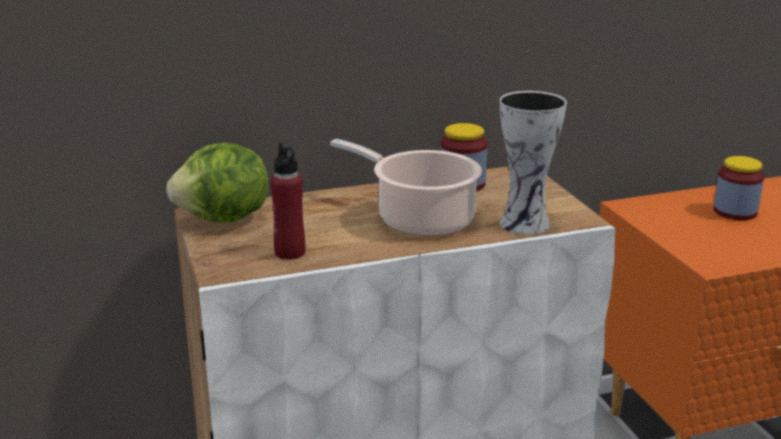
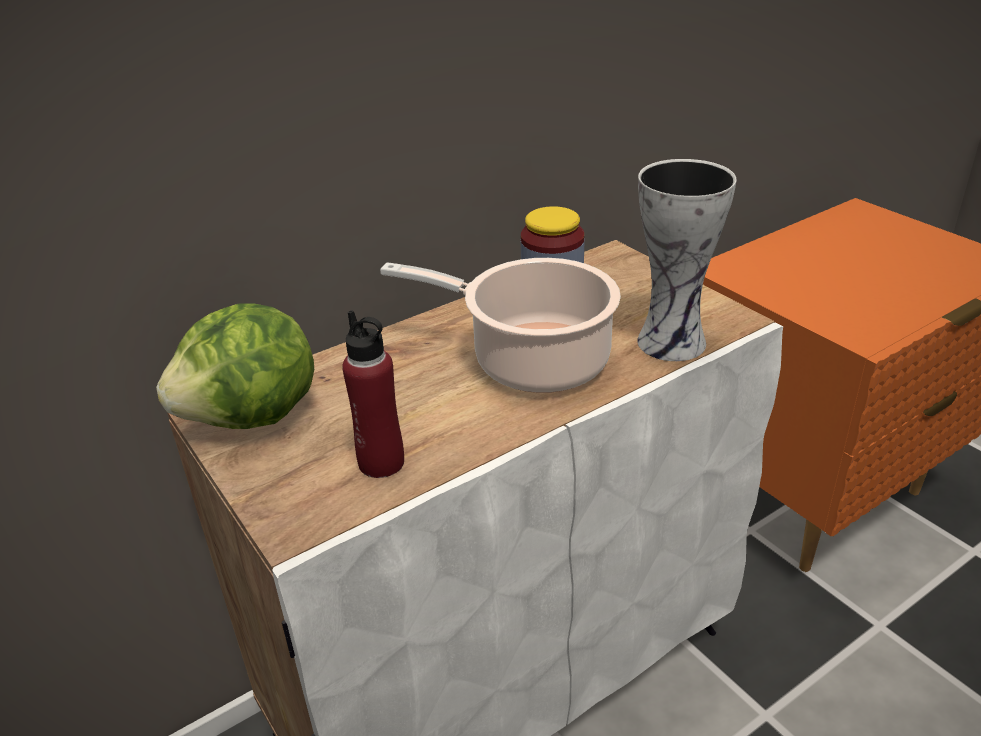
camera: 15 degrees left, 10 degrees up
jar [714,156,764,220] -> none

